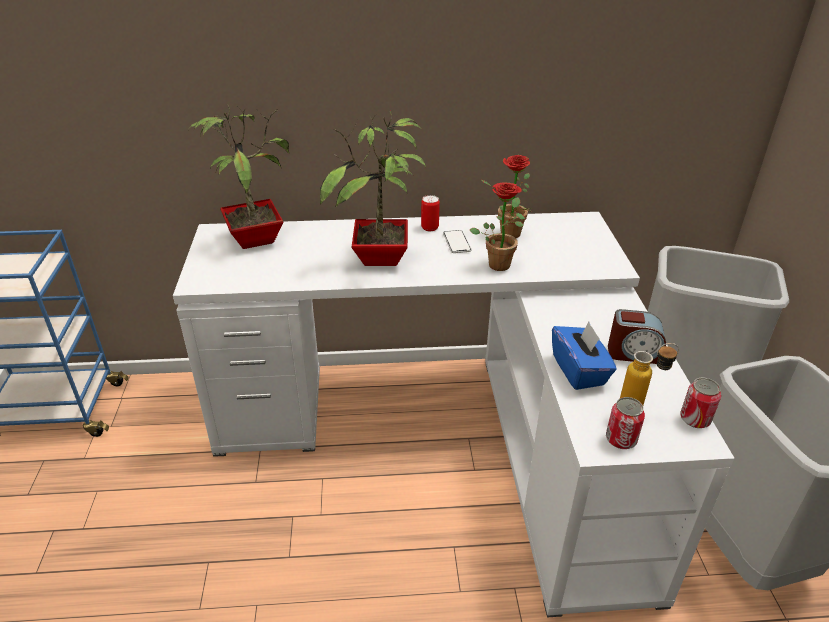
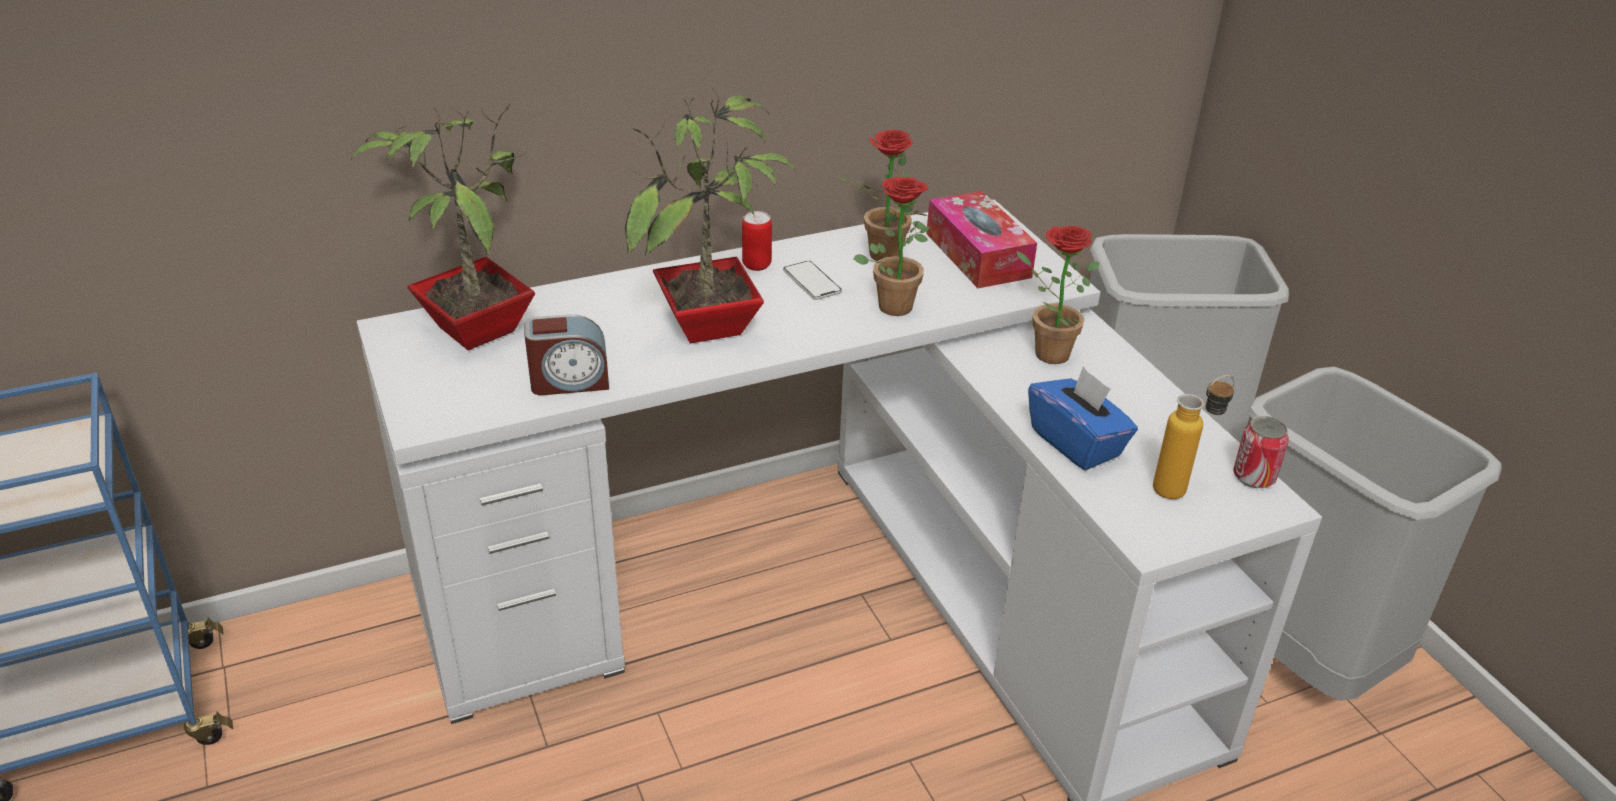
camera: 20 degrees left, 0 degrees up
can [606,397,645,449] -> none
alarm clock [608,309,666,364] -> alarm clock moved to [524,315,609,395]
none -> tissue box [926,191,1037,288]
none -> potted plant [1017,226,1099,364]

